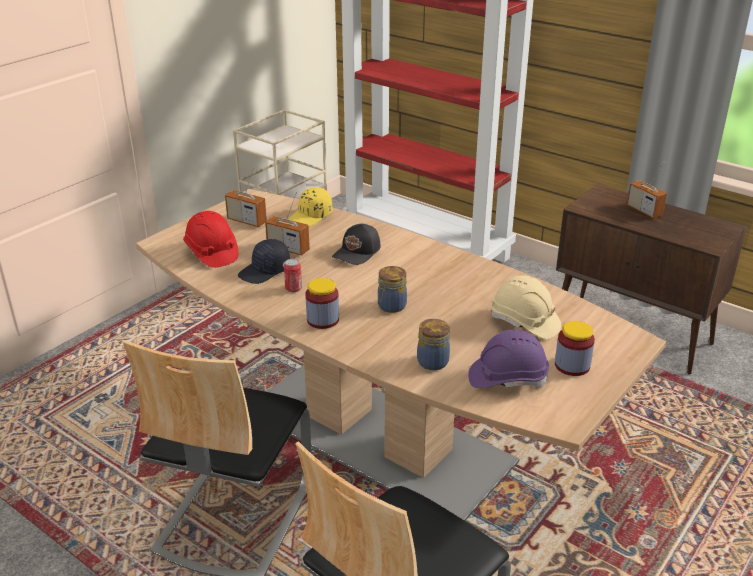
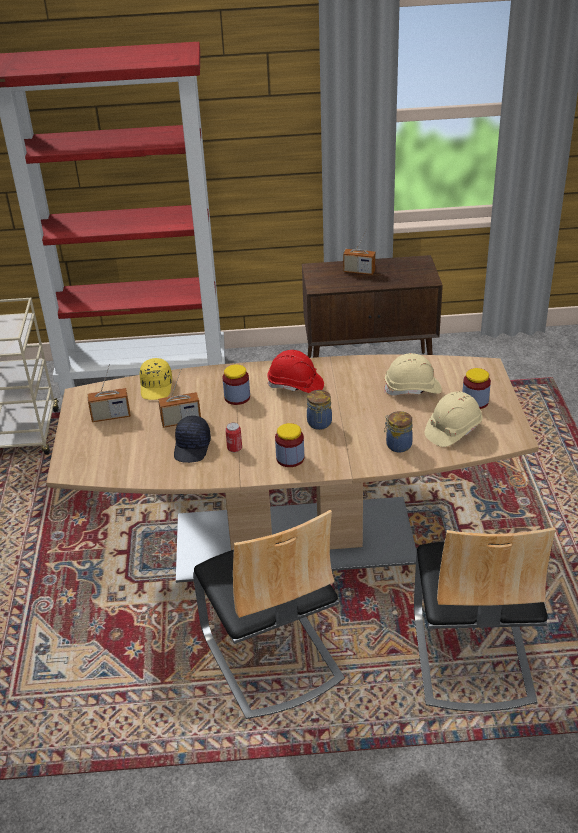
camera: 40 degrees left, 5 degrees up
red hard hat [183,211,239,268] -> red hard hat moved to [267,350,324,393]
black cap [332,224,380,265] -> jar [222,364,250,405]
purple hard hat [468,329,549,388] -> beige hard hat [425,391,483,447]

